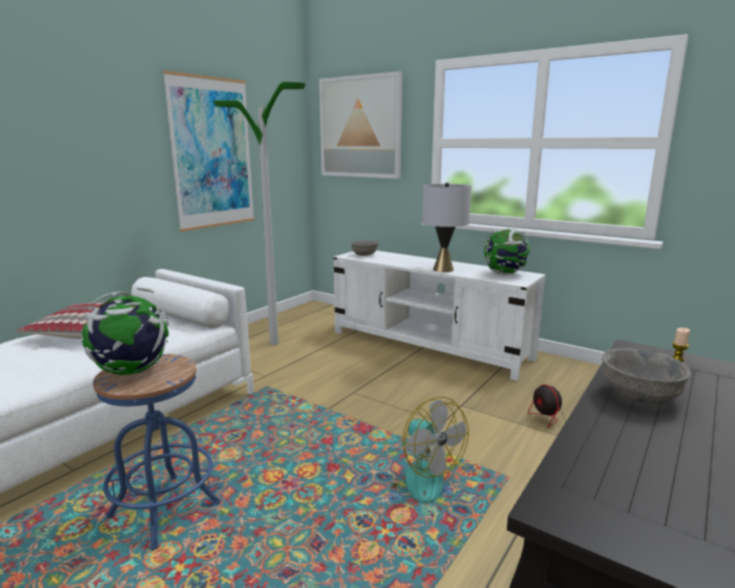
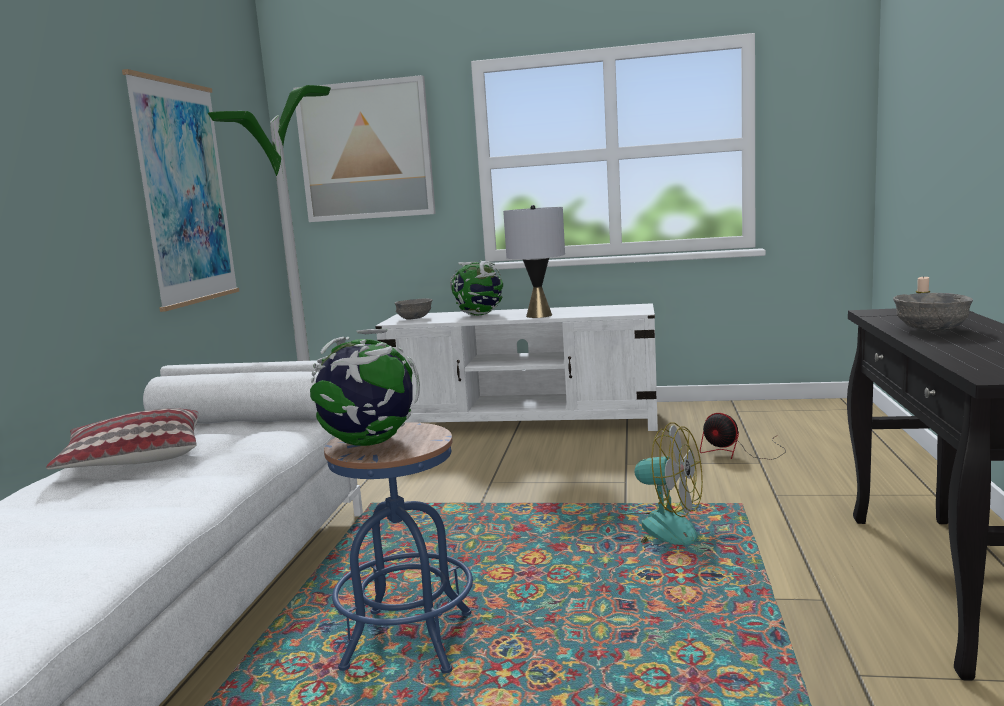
camera: 25 degrees left, 5 degrees down
globe [484,228,530,274] -> globe moved to [450,260,503,316]

